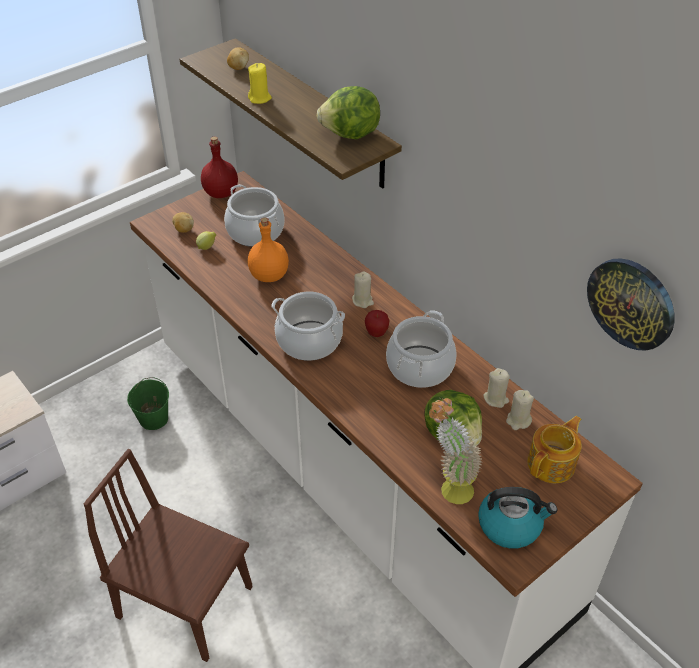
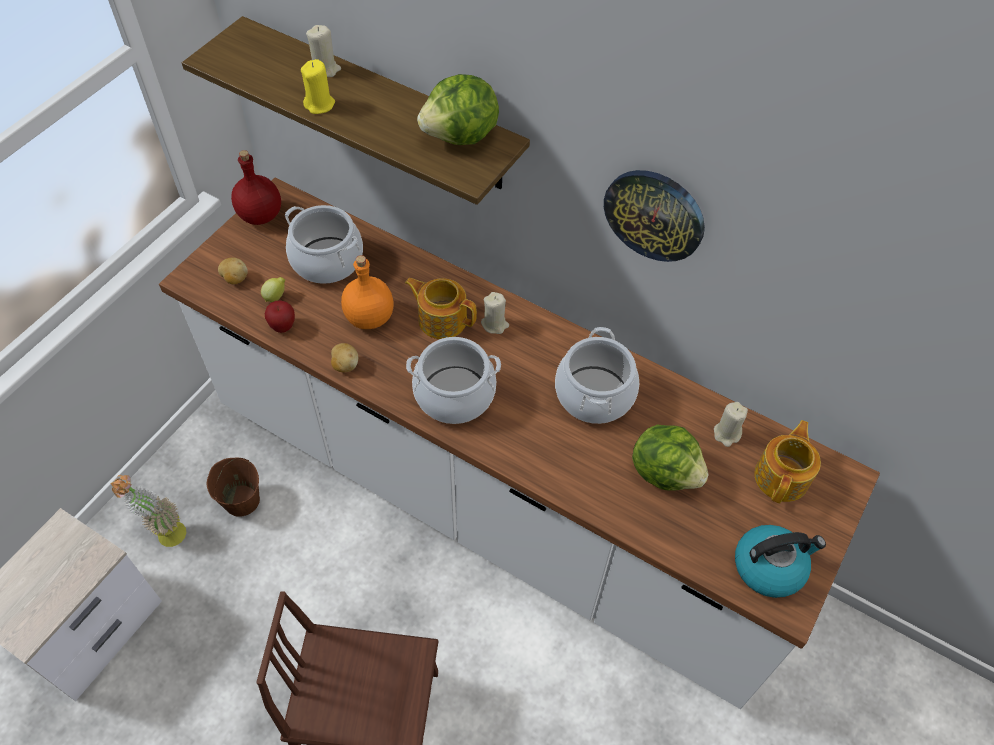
camera: 20 degrees left, 10 degrees up
green bucket [127,377,169,430] -> brown bucket [207,458,260,517]
potato [227,47,249,70] -> potato moved to [331,343,358,372]
apple [365,310,390,337] -> apple moved to [265,301,295,333]
potted plant [429,398,482,504] -> potted plant moved to [110,475,186,547]
beige candle [483,368,510,408] -> beige candle moved to [306,25,341,77]
wall clock [587,258,675,351] -> wall clock moved to [604,170,705,262]
none -> teapot [405,278,477,339]

